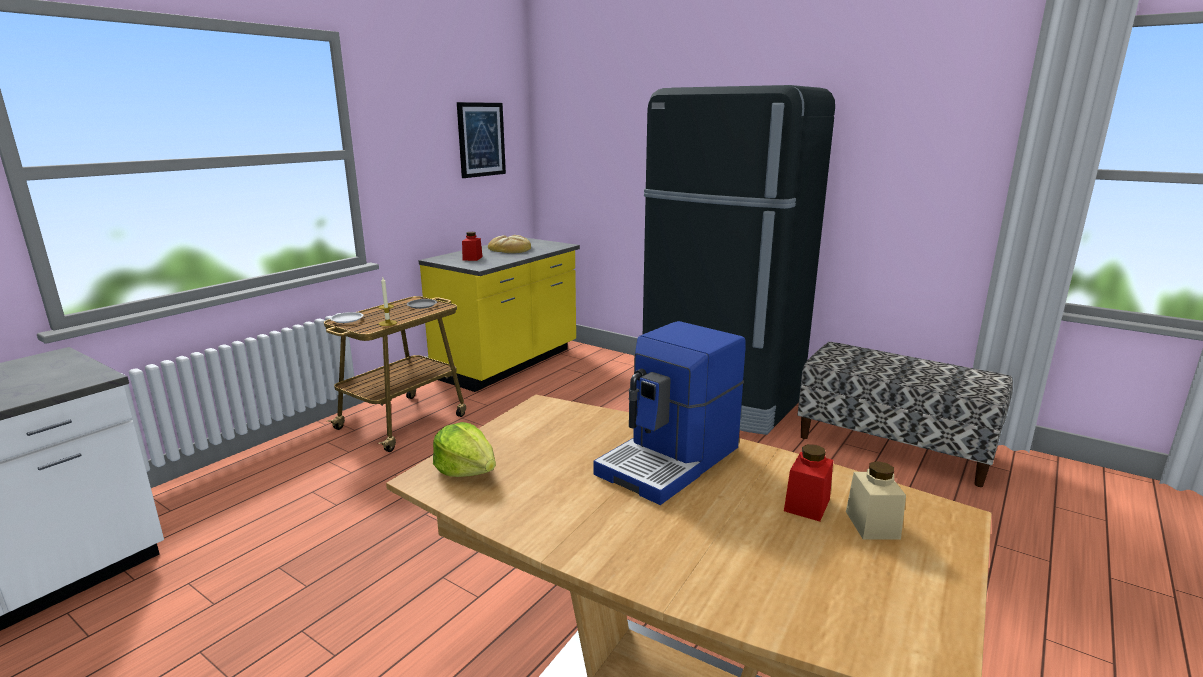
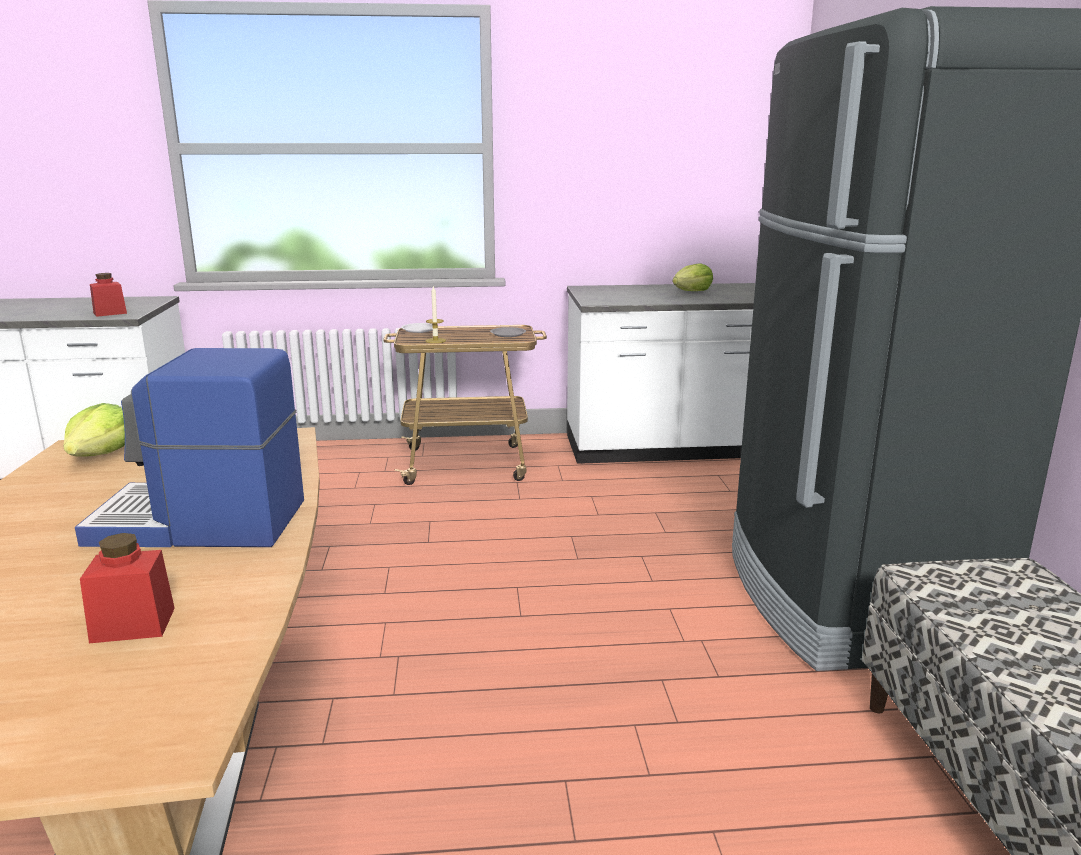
camera: 50 degrees right, 0 degrees up
yellow counter [419,238,580,392] -> white counter [567,283,755,464]
picture [457,102,506,178] -> none
red jar [462,232,483,261] -> red jar moved to [90,273,127,317]
bread [488,235,531,253] -> lettuce [673,263,713,291]
beige jar [846,461,906,539] -> none

